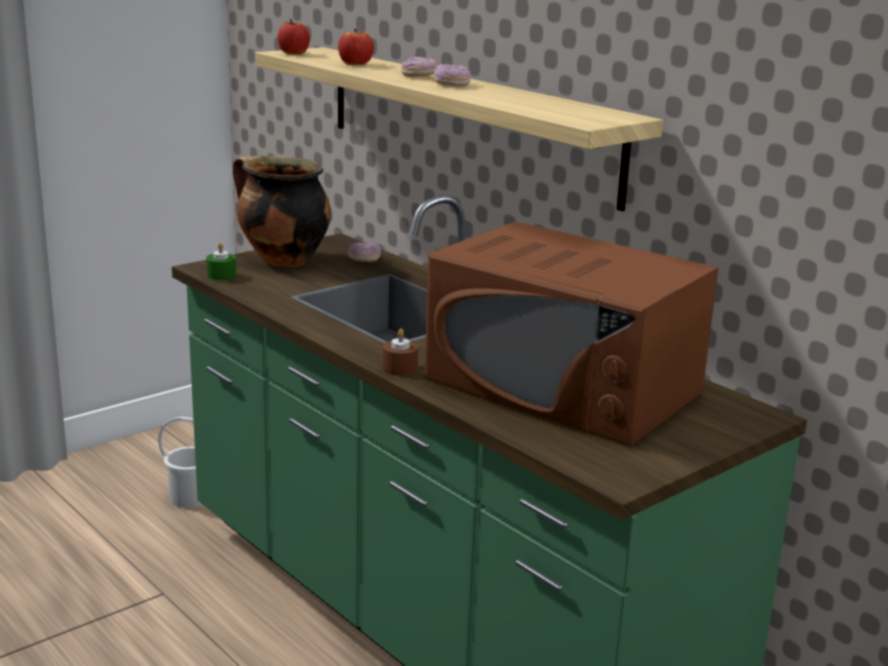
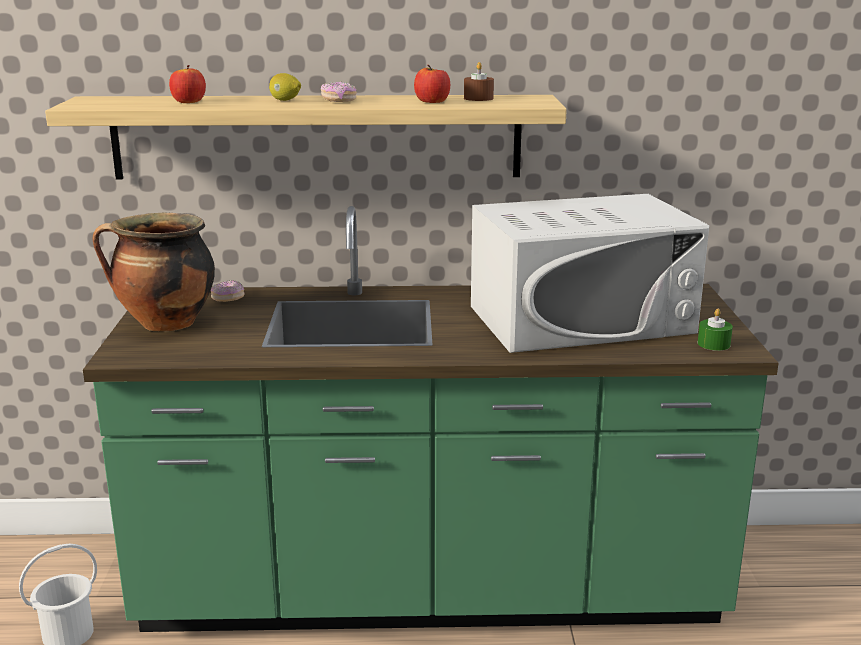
camera: 50 degrees left, 0 degrees up
green candle [206,242,236,280] -> green candle moved to [698,309,733,351]
apple [277,19,310,54] -> apple moved to [414,65,450,103]
brown candle [382,329,418,375] -> brown candle moved to [464,62,494,101]
donut [401,56,437,77] -> lemon [269,73,301,101]
brown microwave [425,222,719,446] -> white microwave [471,194,709,353]

